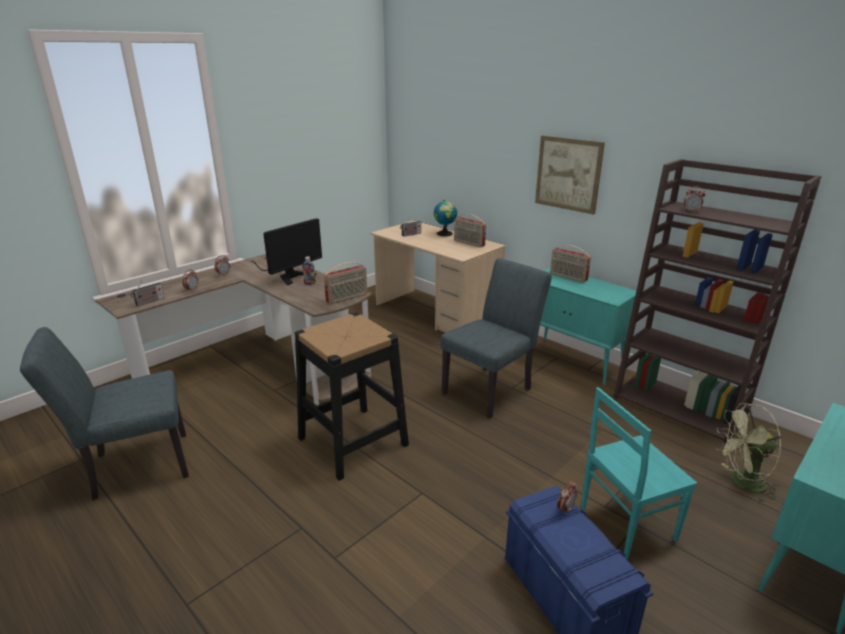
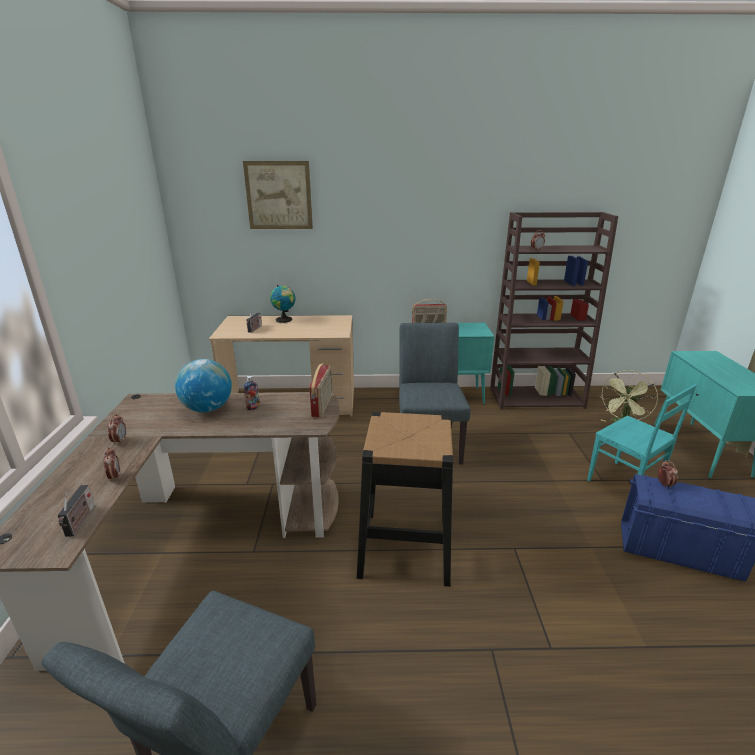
camera: 45 degrees left, 0 degrees up
monitor [250,218,322,285] -> globe [175,359,232,412]
radio [454,214,486,247] -> none
picture [535,135,605,215] -> picture moved to [243,161,313,229]
turquoise chair [581,387,697,559] -> turquoise chair turned 60 degrees counterclockwise [587,384,697,481]

